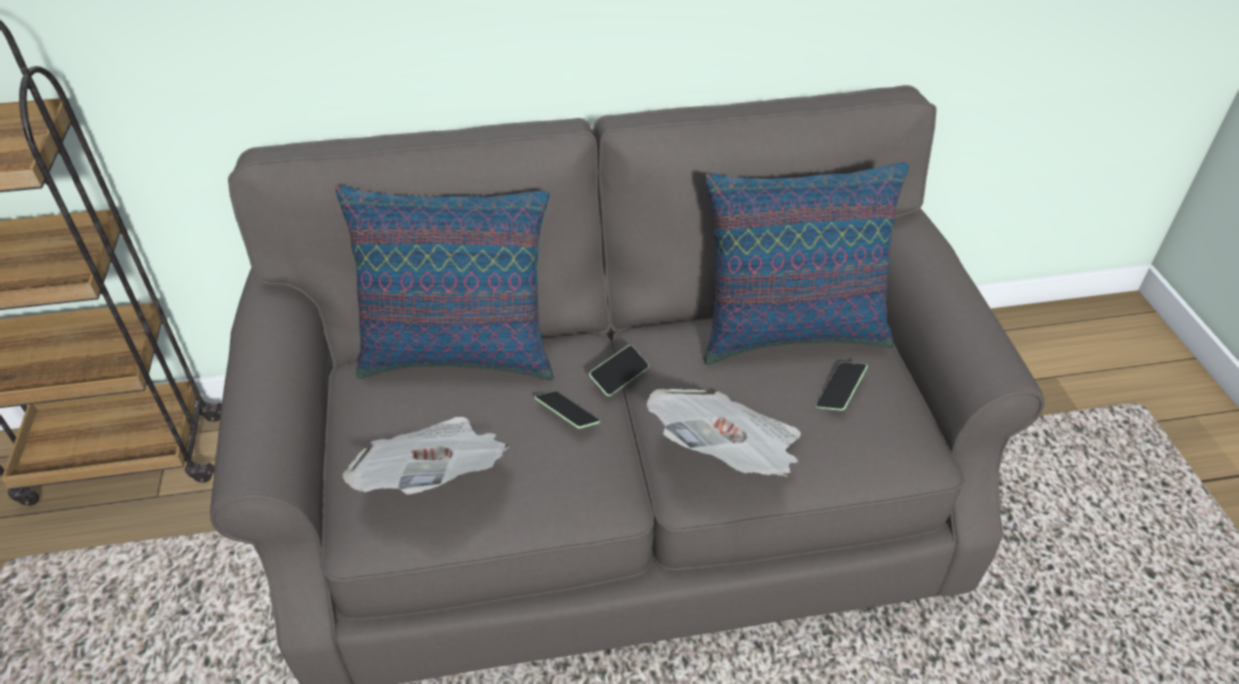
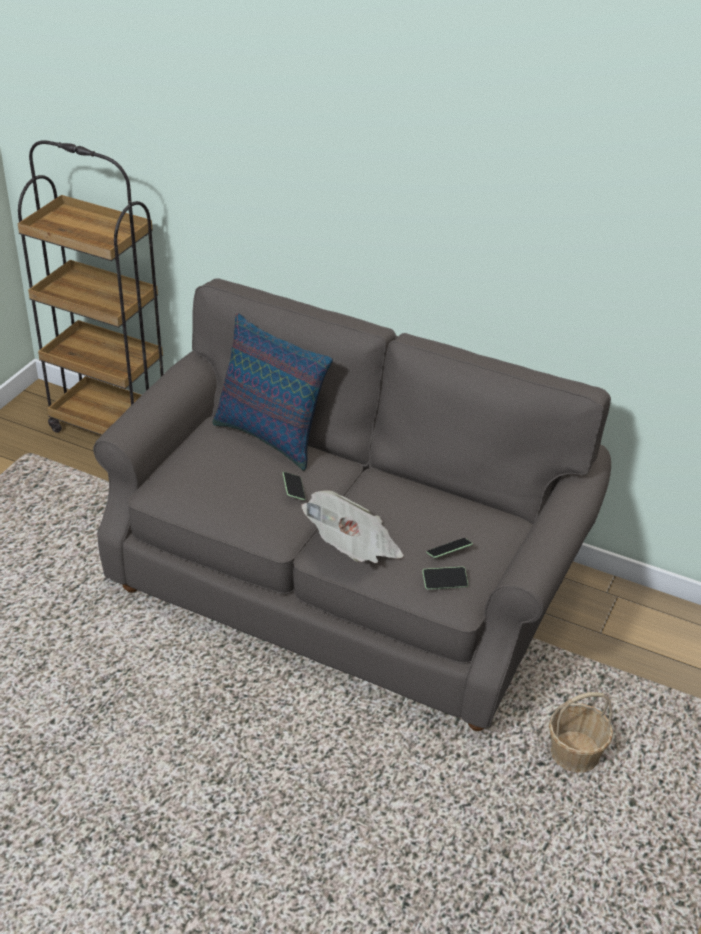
camera: 35 degrees right, 5 degrees down
newspaper [342,417,509,495] -> none
phone [589,345,649,396] -> phone moved to [422,567,468,590]
blue pillow [704,162,909,365] -> none
none -> basket [549,692,613,773]

